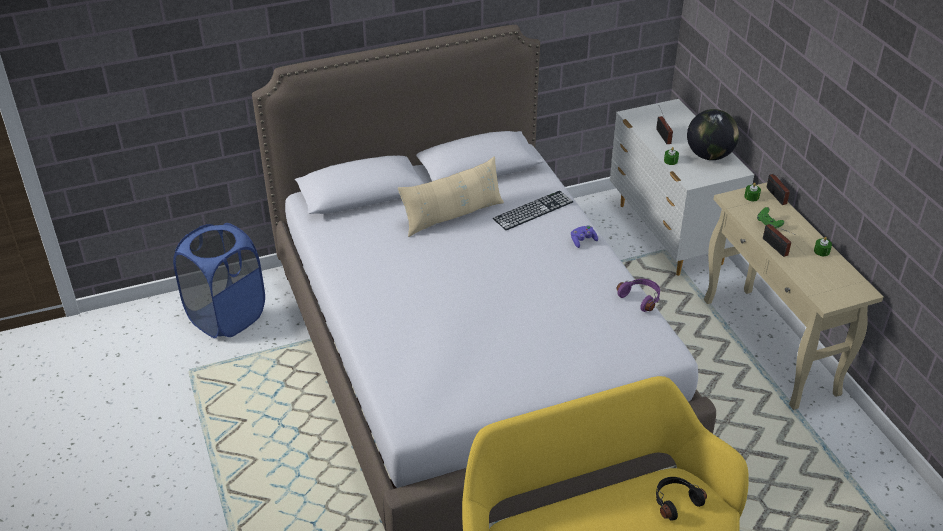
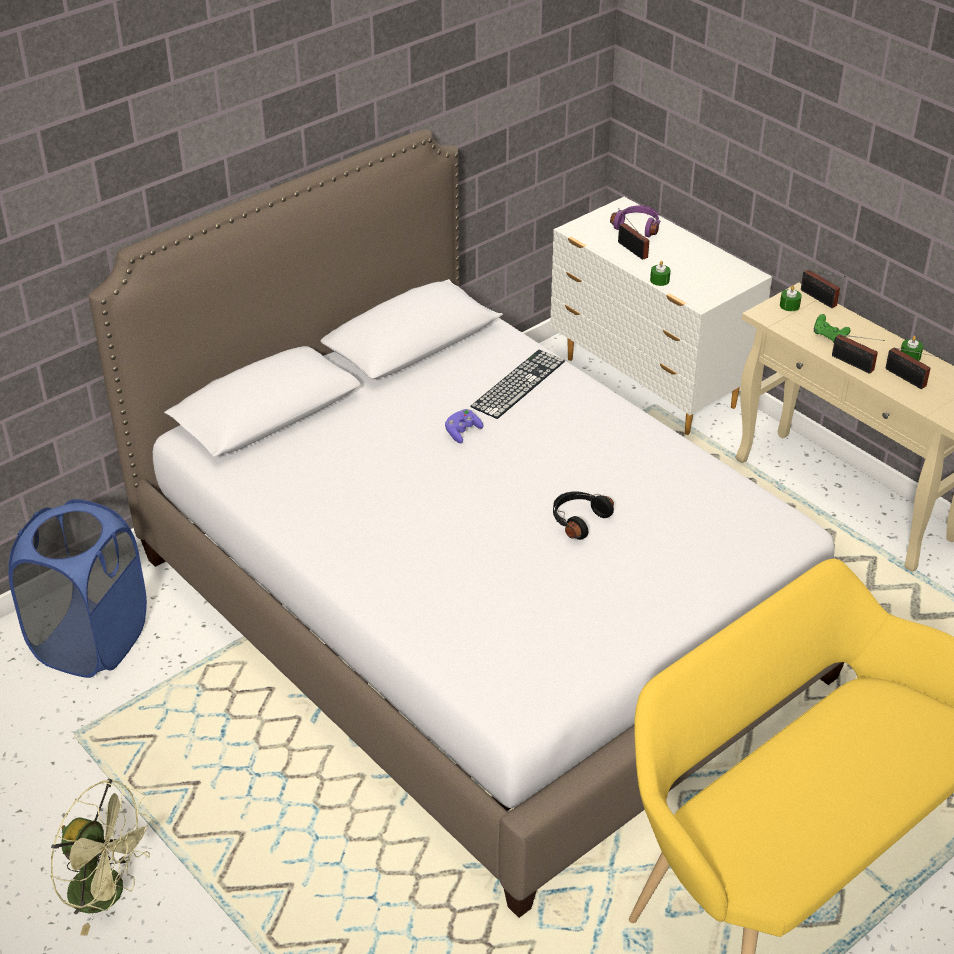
camera: 20 degrees left, 0 degrees up
beige pillow [398,157,504,237] -> none
purple game controller [571,225,598,248] -> purple game controller moved to [445,409,484,443]
purple headphones [616,279,660,312] -> purple headphones moved to [610,205,660,237]
black headphones [656,477,707,521] -> black headphones moved to [553,491,614,540]
globe [687,109,739,160] -> none
none -> green fan [50,779,155,935]
none -> radio [886,348,937,389]

